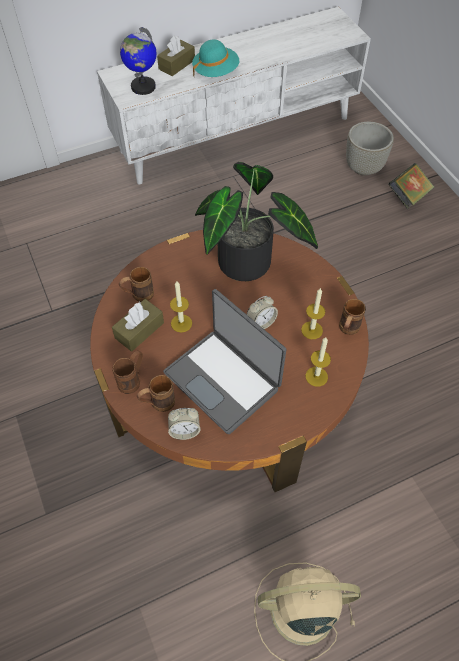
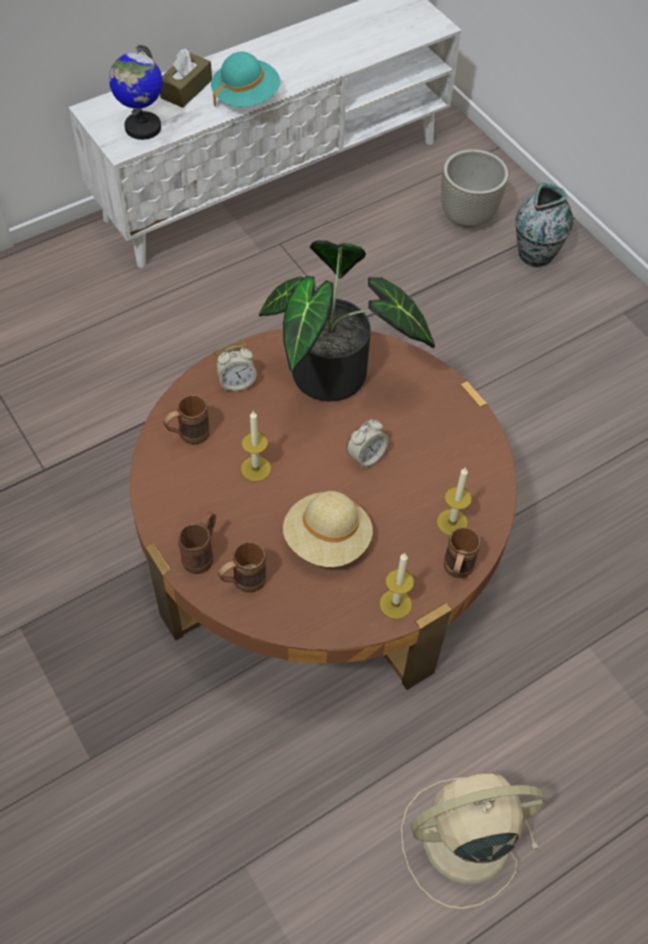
camera: 10 degrees left, 0 degrees up
brown tissue box [112,299,164,352] -> none
laptop [163,289,286,434] -> beige hat [283,491,373,567]
alarm clock [168,408,201,440] -> alarm clock moved to [216,346,257,391]
candle [301,288,325,339] -> candle moved to [380,553,414,619]
brown mug [339,299,366,335] -> brown mug moved to [444,527,481,578]
book [388,163,434,209] -> vase [515,183,573,267]

